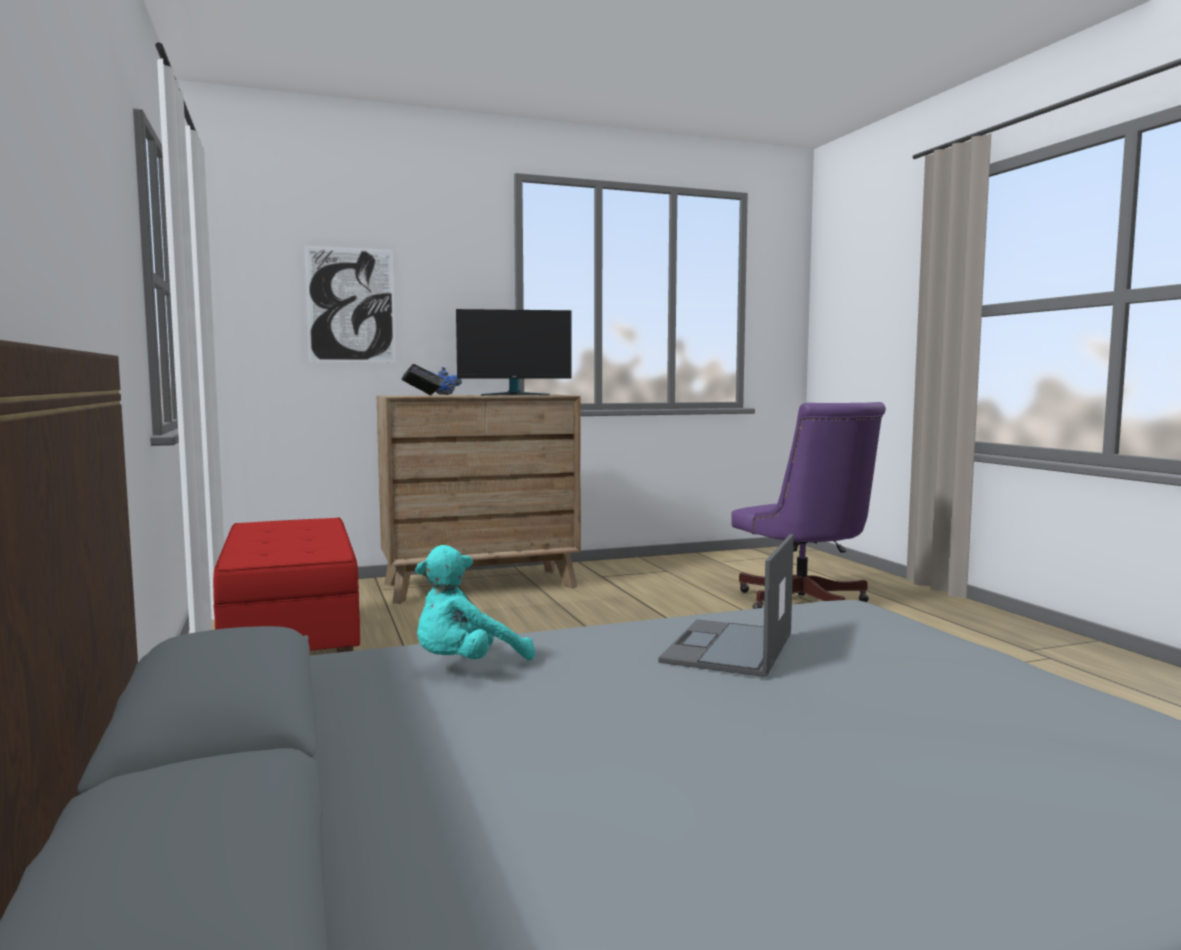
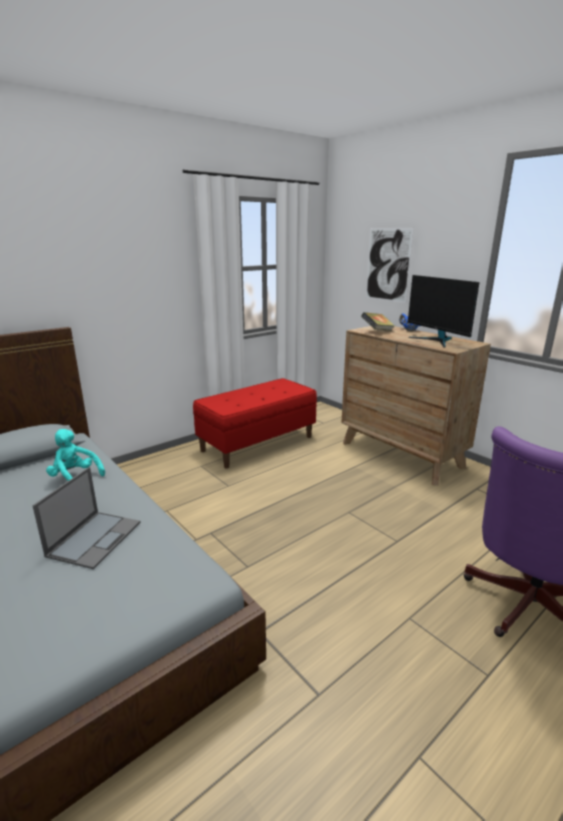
camera: 70 degrees right, 15 degrees up
laptop [658,534,794,677] -> laptop turned 105 degrees clockwise [32,467,141,569]

